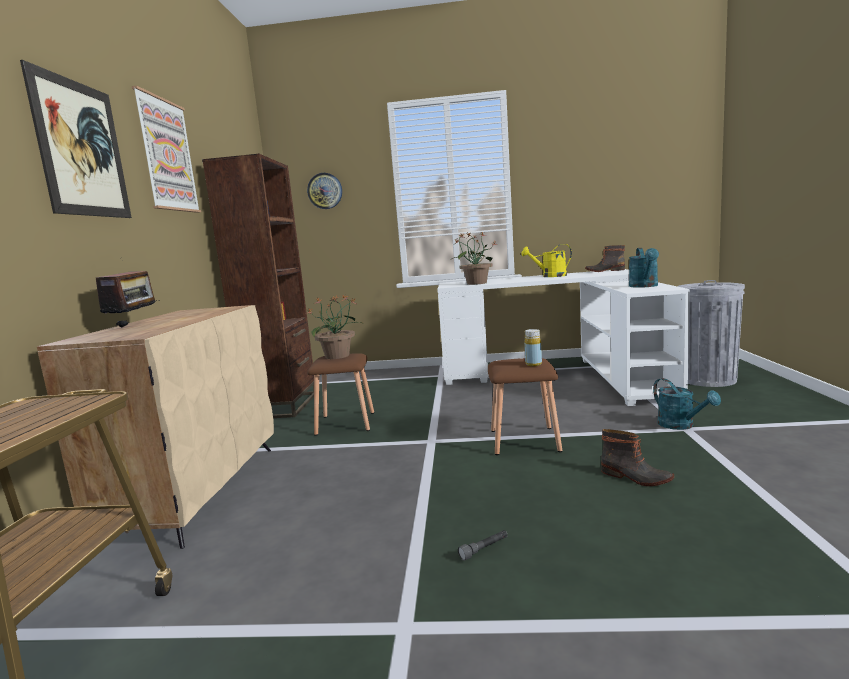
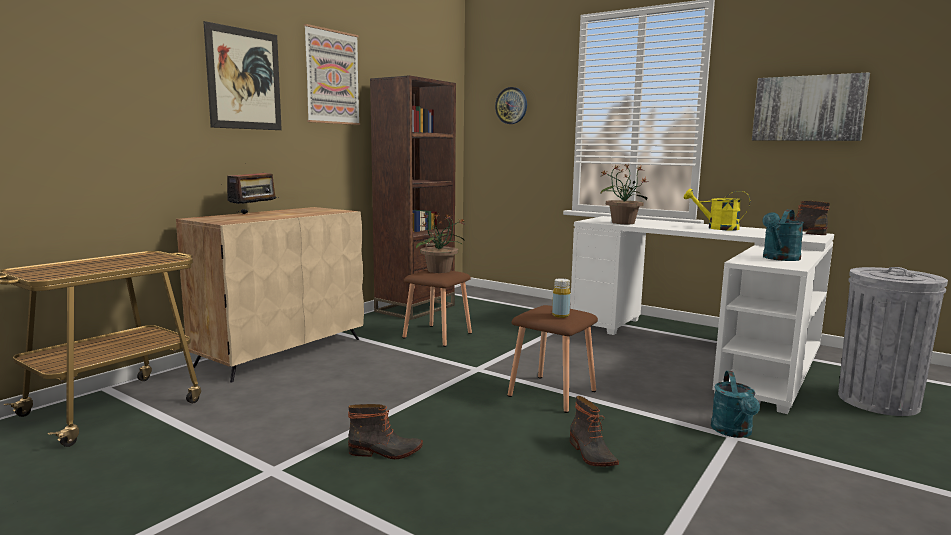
camera: 30 degrees right, 0 degrees up
grey flashlight [458,530,507,561] -> boot [348,404,423,459]
none -> picture [752,72,870,141]

